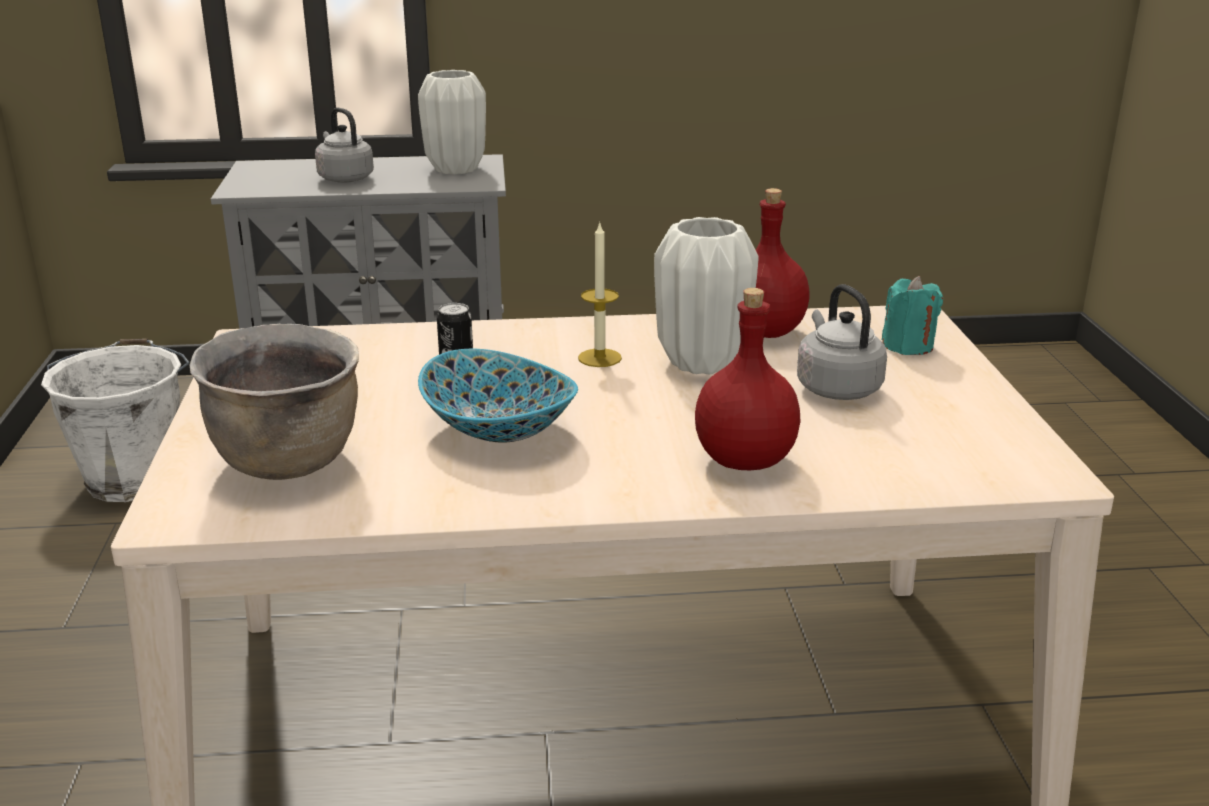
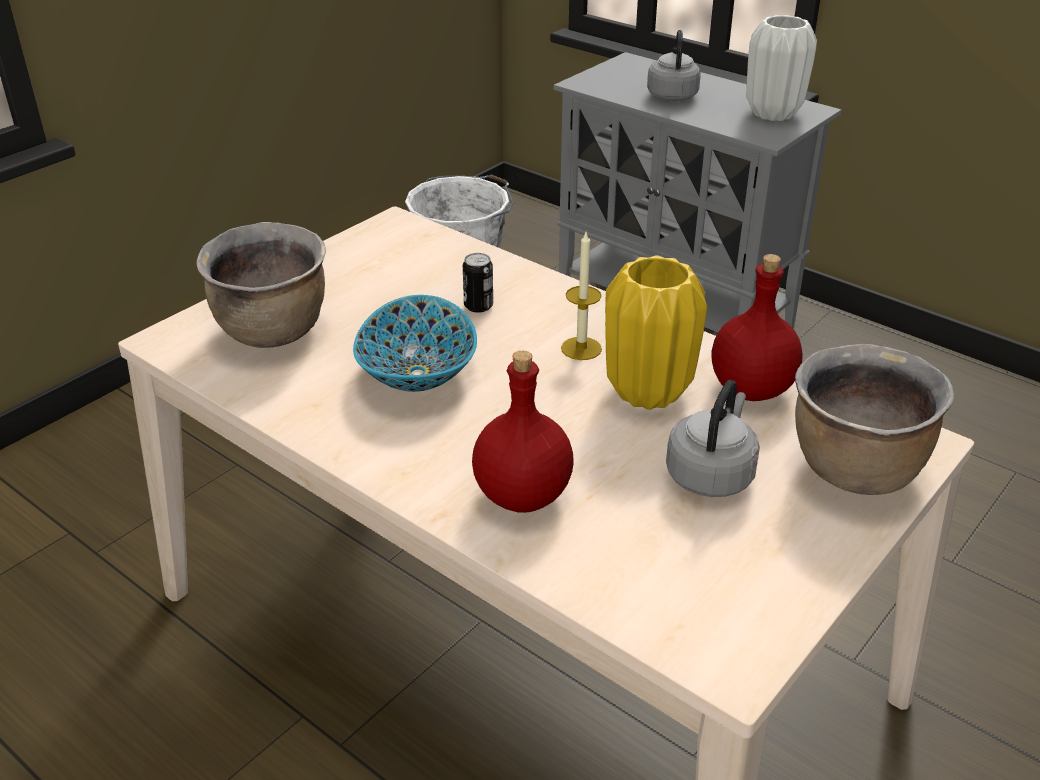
camera: 45 degrees right, 10 degrees up
white vase [654,217,758,374] -> yellow vase [605,255,707,410]
turquoise candle [882,276,943,355] -> brown cooking pot [795,344,954,495]

